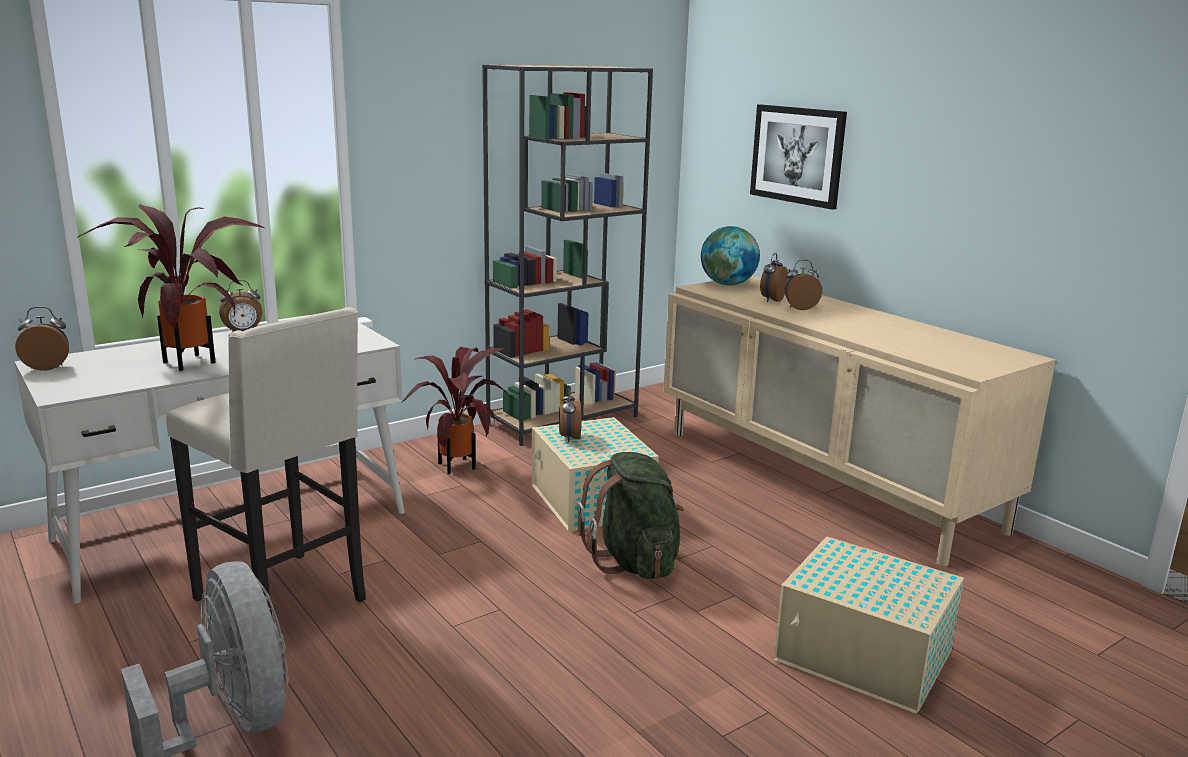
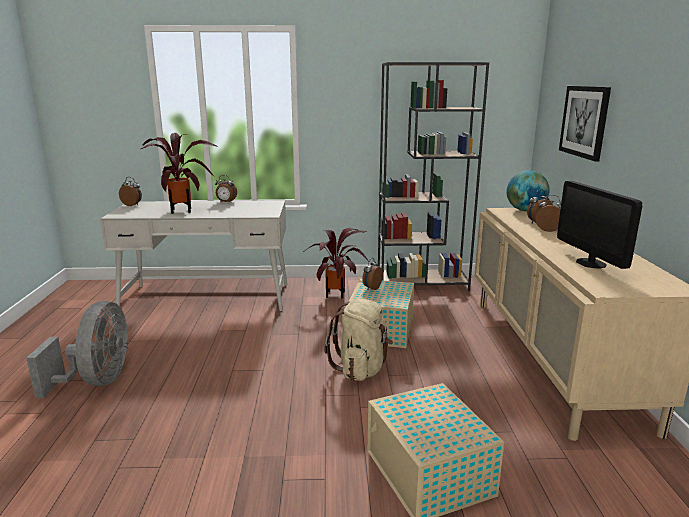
camera: 35 degrees right, 0 degrees up
beige stool [166,307,366,619] -> none
green backpack [577,452,684,579] -> beige backpack [324,298,393,381]
none -> monitor [557,181,642,269]

